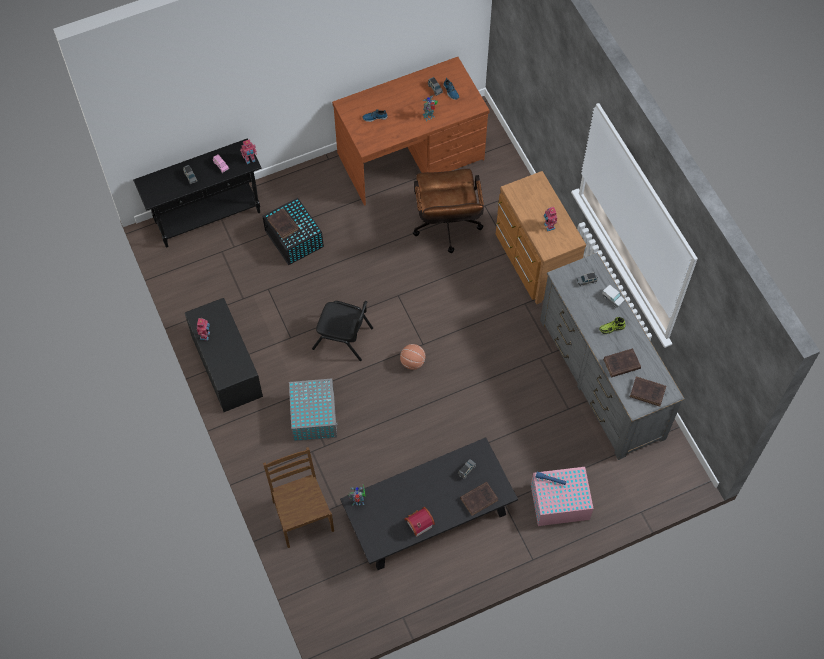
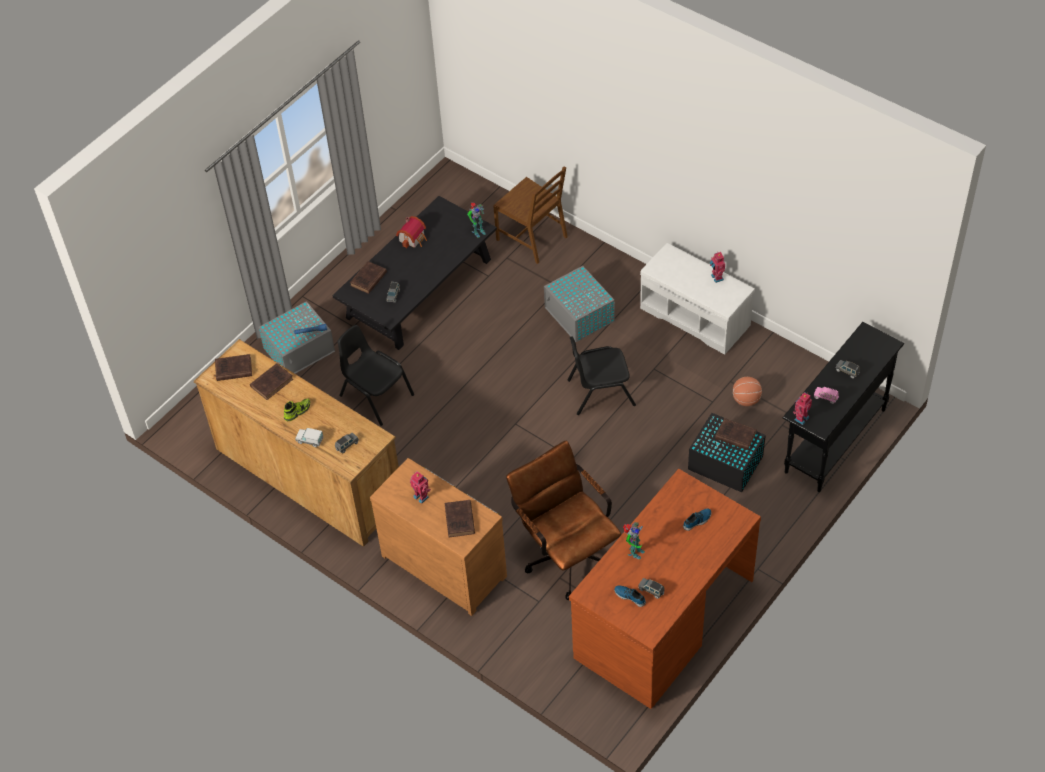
camera: 155 degrees right, 10 degrees down
black bench [185,298,263,412] -> white bench [640,243,755,355]
basketball [400,344,425,370] -> basketball moved to [733,377,762,406]
pink storage box [531,467,594,526] -> grey storage box [258,301,335,374]
grey dresser [540,253,685,460] -> brown dresser [194,339,399,547]
none -> black chair [338,325,414,426]
none -> brown book [445,500,475,537]

